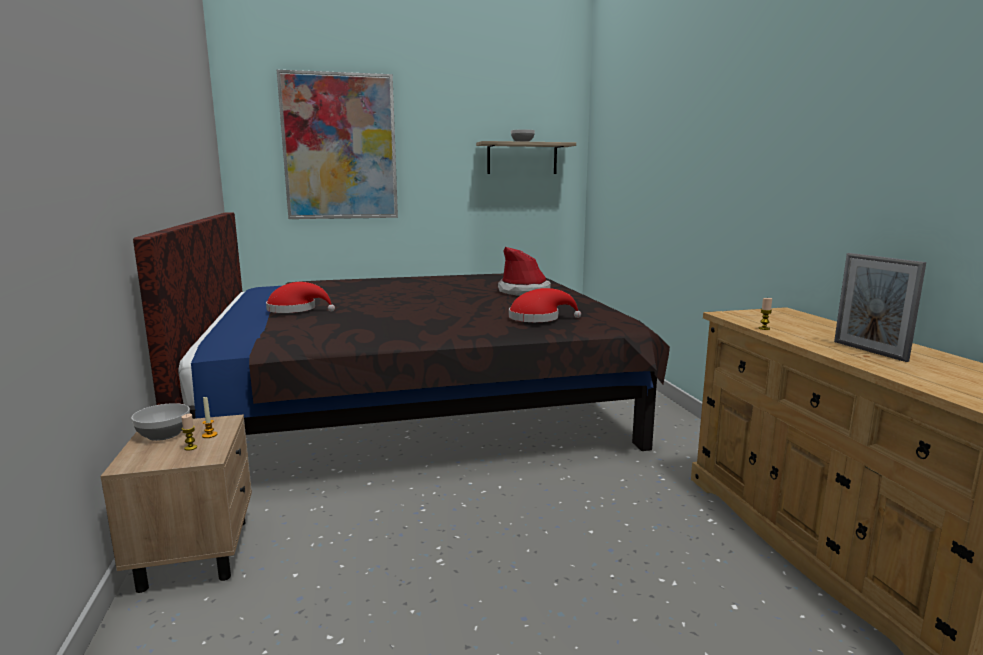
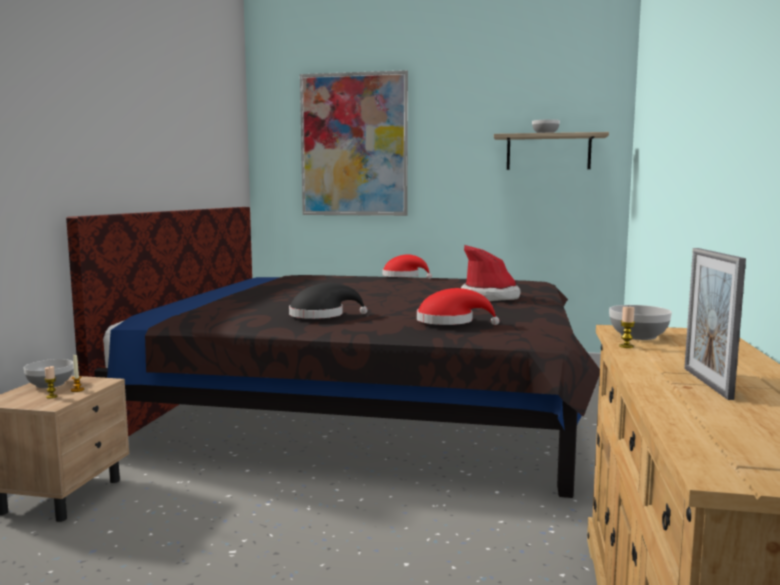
camera: 25 degrees right, 5 degrees down
red hat [266,282,335,313] -> red hat moved to [383,254,432,279]
none -> black hat [289,283,368,319]
none -> bowl [609,305,672,340]

